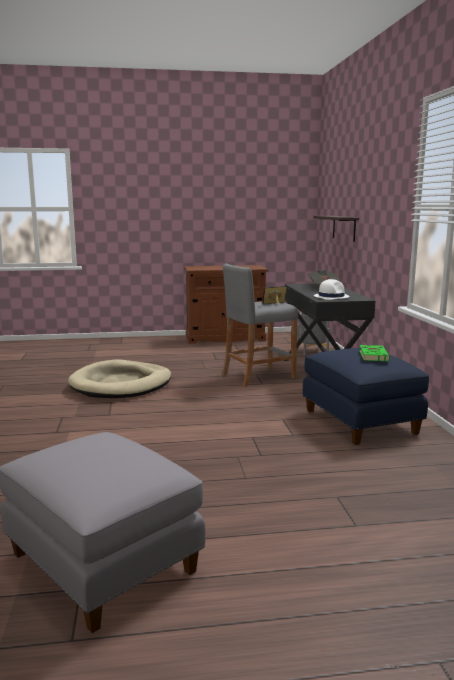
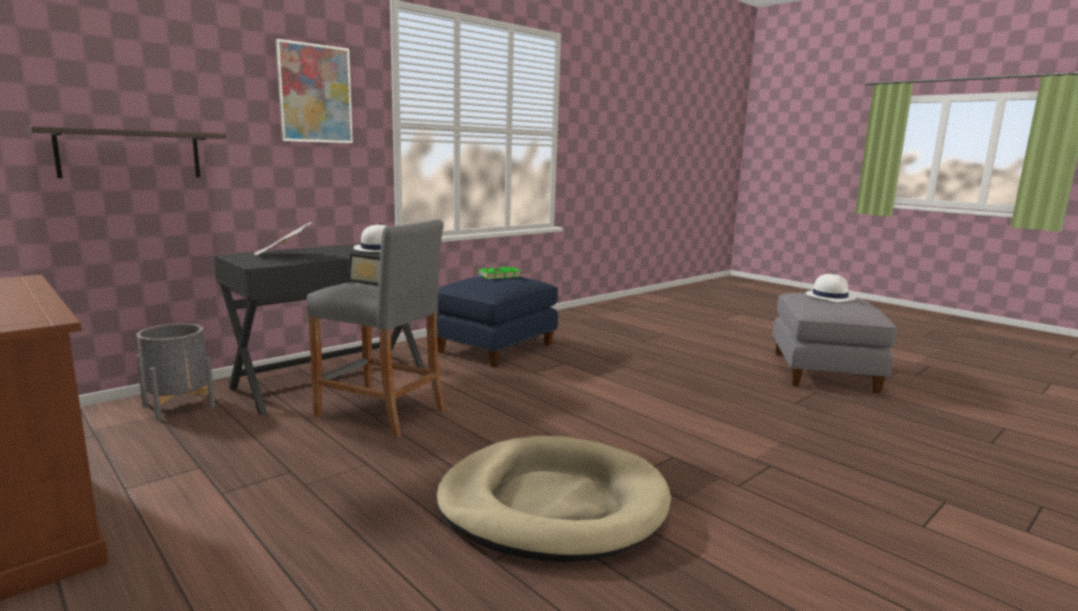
camera: 125 degrees left, 0 degrees up
none -> picture [276,39,353,143]
none -> white hat [806,274,856,302]

